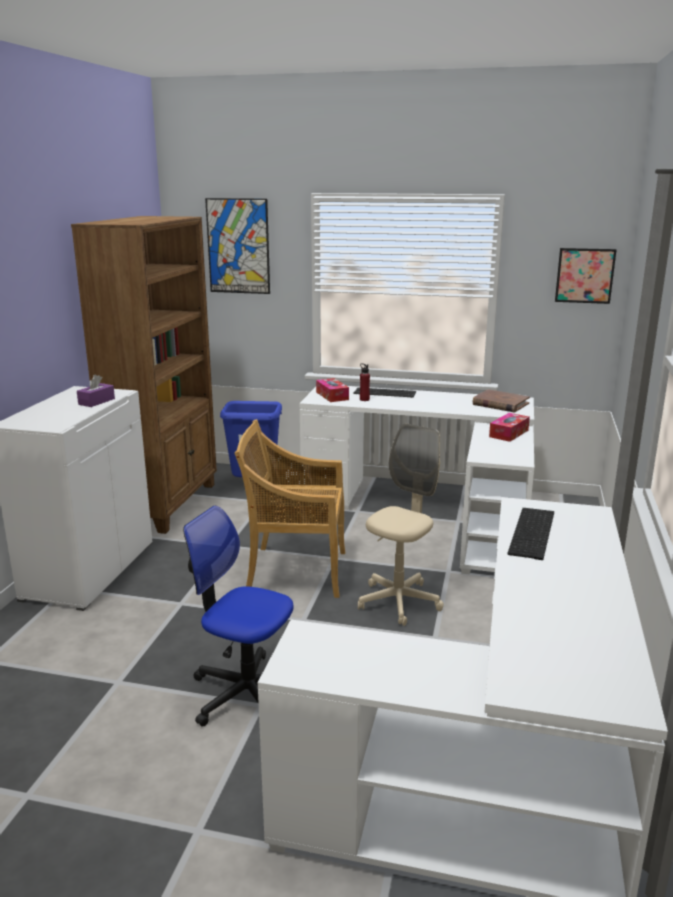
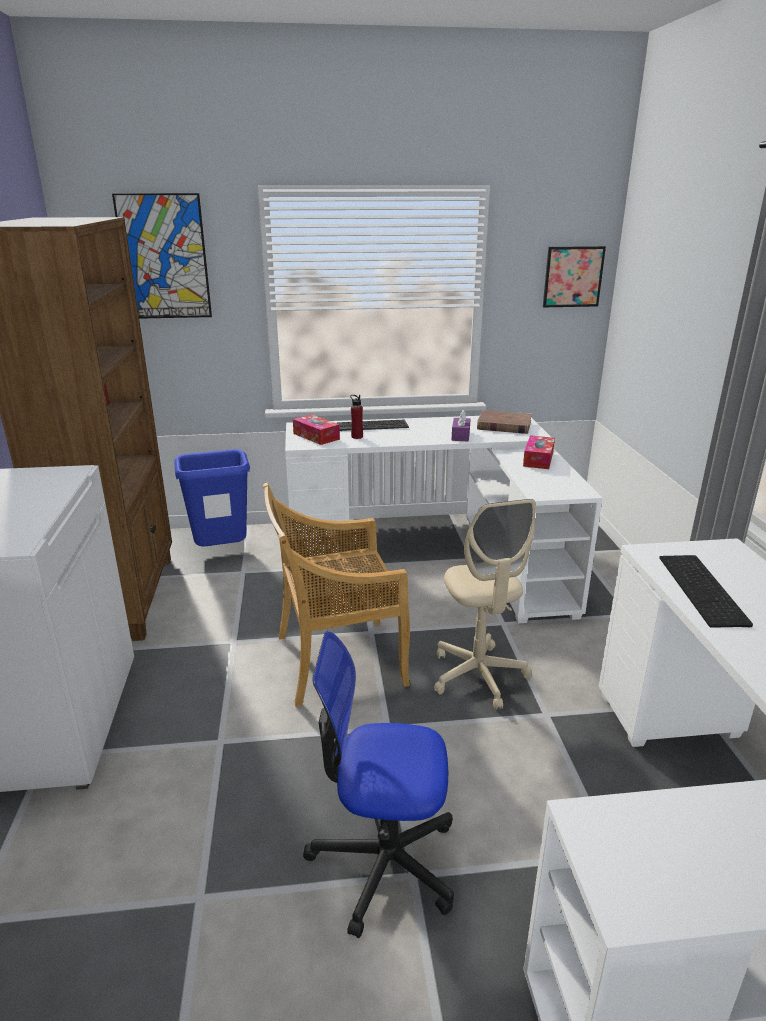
camera: 20 degrees left, 5 degrees up
purple tissue box [77,374,115,407] -> purple tissue box moved to [452,410,470,441]
beige office chair [358,423,444,626] -> beige office chair turned 150 degrees clockwise [434,499,536,710]

